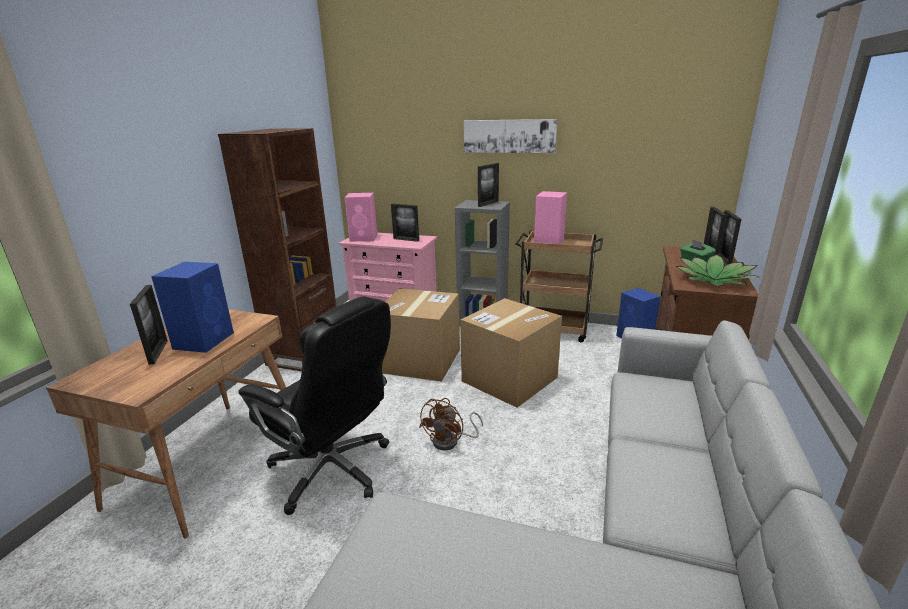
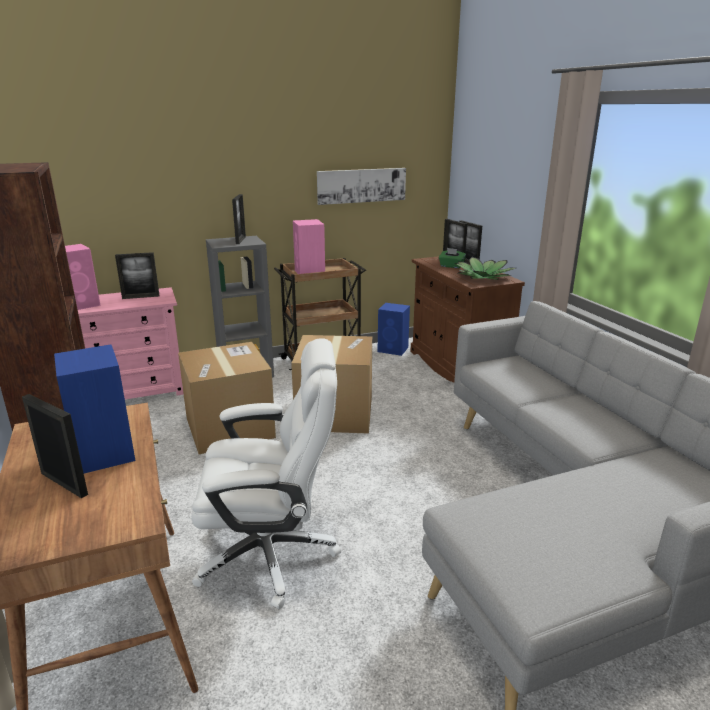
camera: 40 degrees left, 0 degrees up
black office chair [238,296,391,515] -> white office chair [191,338,341,609]
brown fan [419,398,483,451] -> none
picture [464,119,557,153] -> picture moved to [317,168,406,205]

